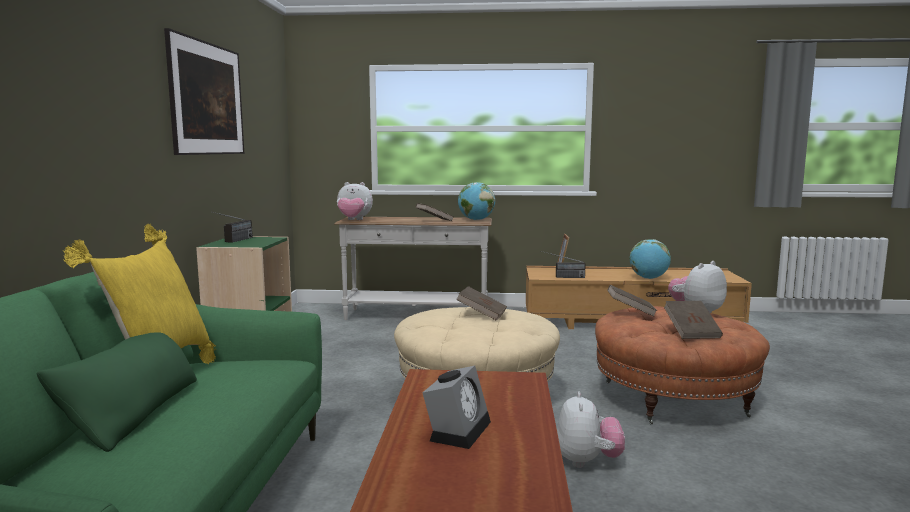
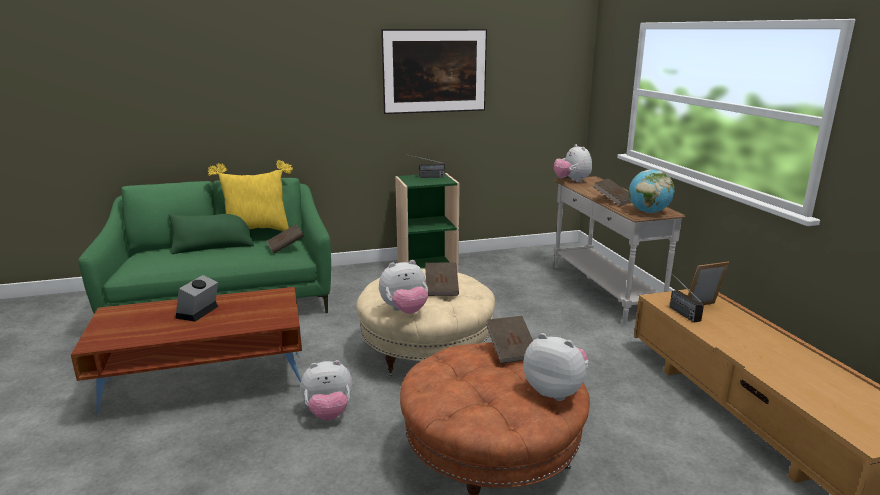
camera: 70 degrees right, 10 degrees up
alarm clock [423,366,491,449] -> alarm clock turned 105 degrees clockwise [175,275,218,322]
globe [629,239,671,279] -> none
brown book [664,301,723,339] -> brown book moved to [267,224,304,254]
none -> plush toy [379,260,428,314]

